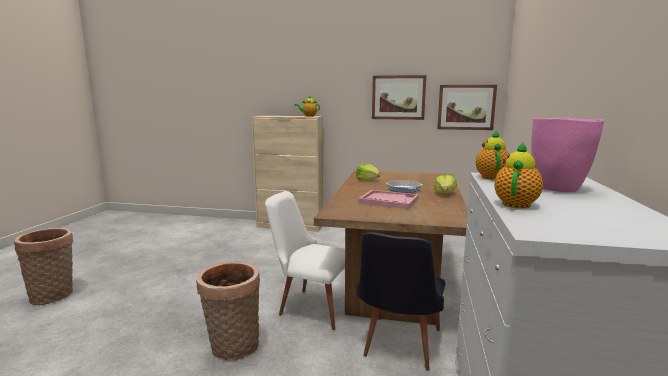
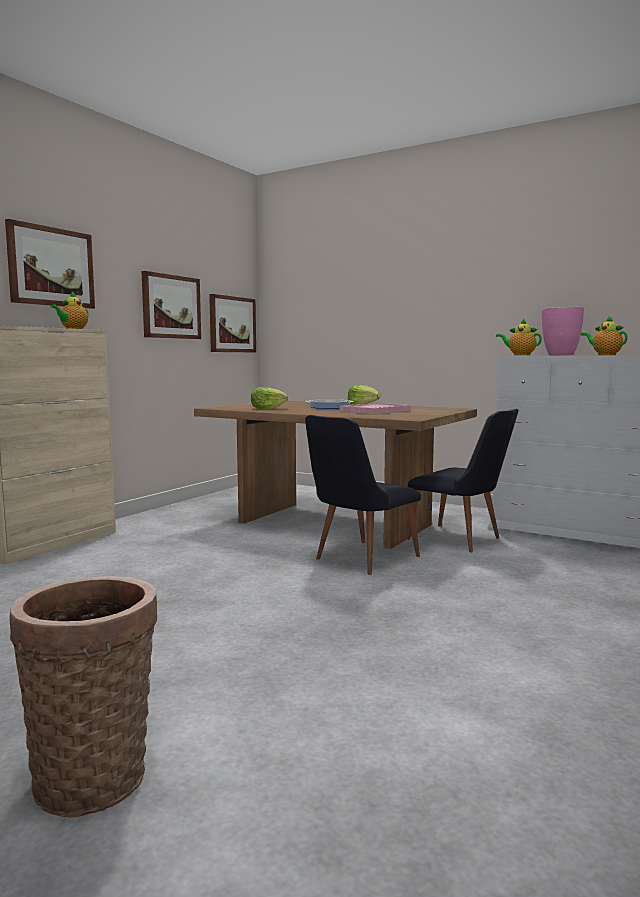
camera: 70 degrees left, 5 degrees down
basket [196,262,260,361] -> none
white chair [265,191,345,330] -> black chair [305,415,421,575]
none -> picture [5,219,95,309]

